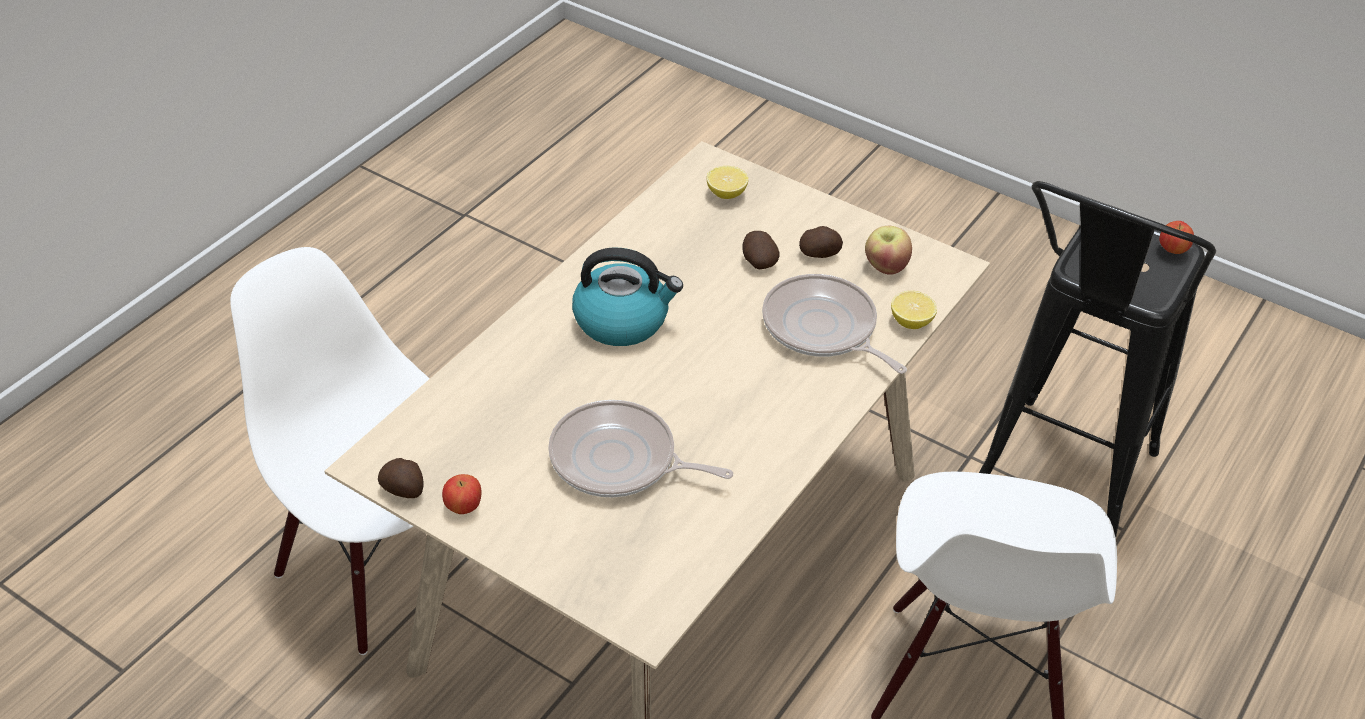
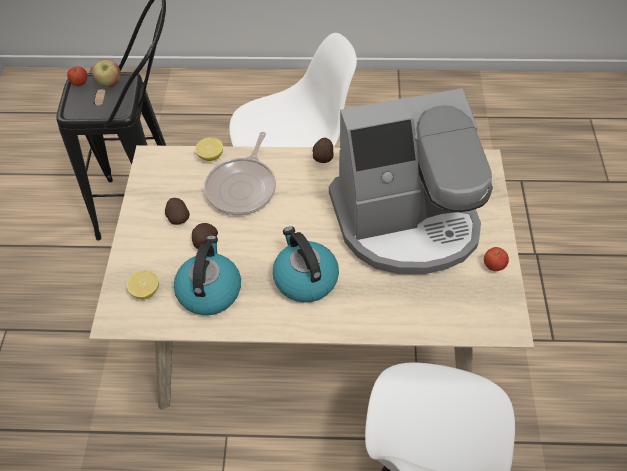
camera: 120 degrees left, 10 degrees up
potato [378,458,423,498] -> potato moved to [313,138,334,163]
frying pan [548,400,733,498] -> coffee machine [329,88,493,274]
apple [865,226,912,275] -> apple moved to [92,60,121,88]
none -> kettle [174,235,241,315]

